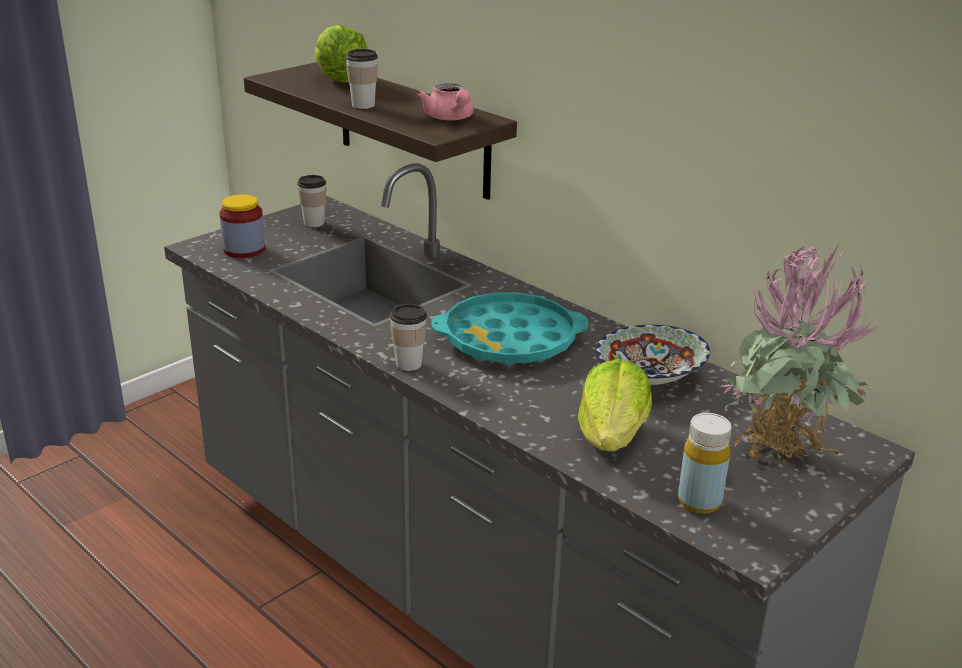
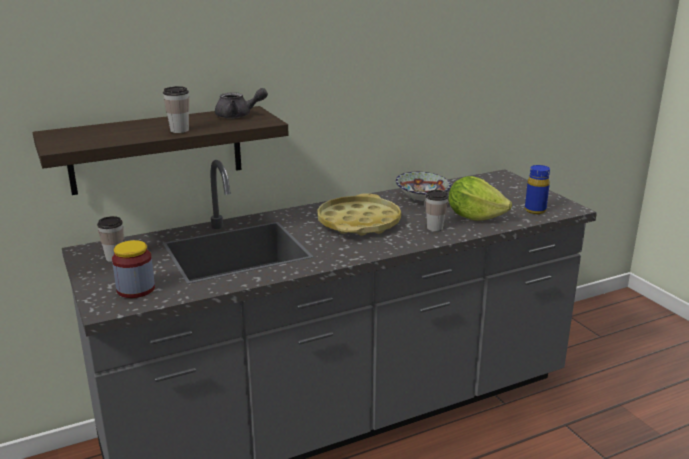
camera: 70 degrees left, 5 degrees down
lettuce [315,25,367,82] -> none
cup [390,304,427,371] -> cup moved to [425,190,448,231]
pink teapot [418,83,474,121] -> grey teapot [215,88,268,119]
turquoise tray [431,292,588,365] -> yellow tray [317,193,401,235]
yellow bottle [678,413,732,514] -> blue bottle [525,165,550,214]
potted plant [720,240,878,471] -> none

